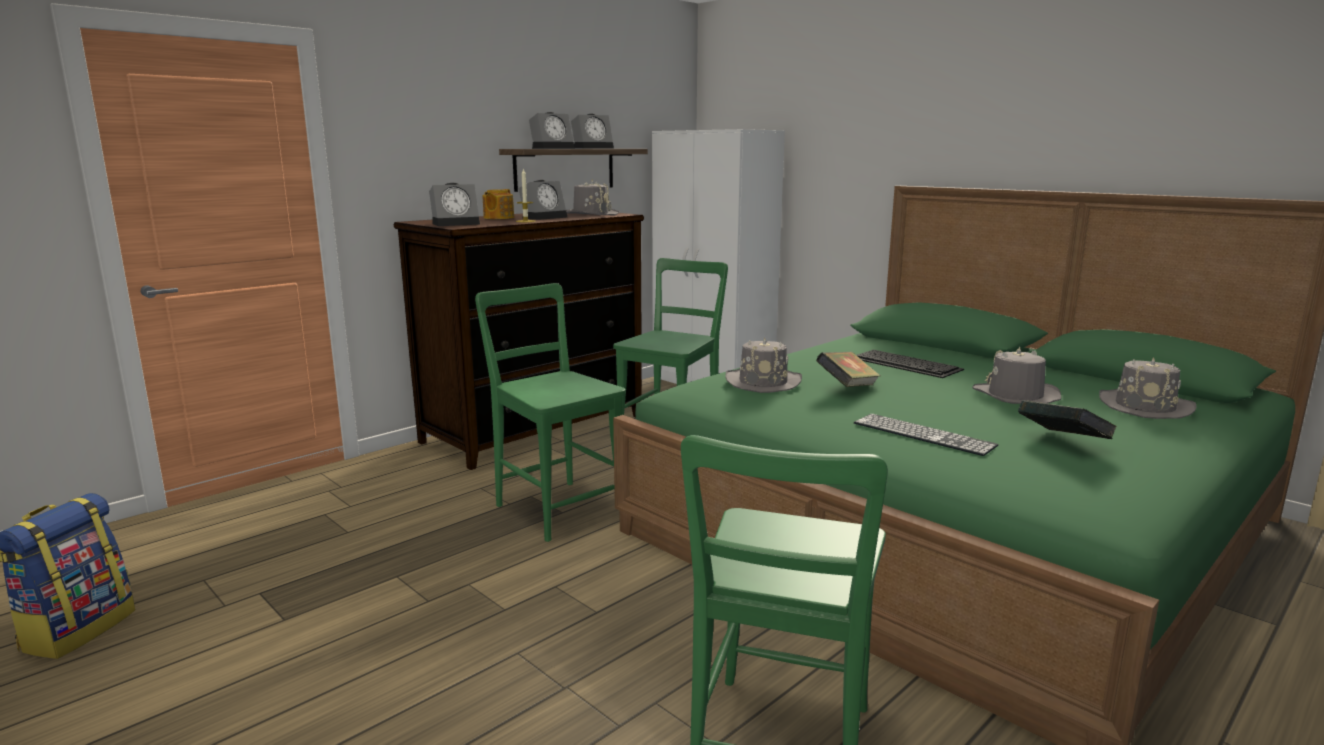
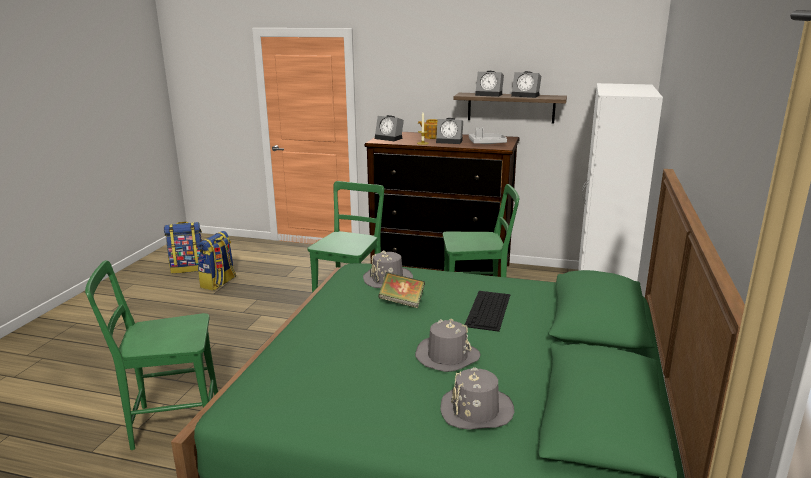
camera: 60 degrees right, 5 degrees up
grey hat [566,179,619,215] -> grey tray [469,128,507,144]
keyboard [854,414,998,456] -> none
book [1018,400,1117,439] -> none
none -> backpack [197,231,236,291]

